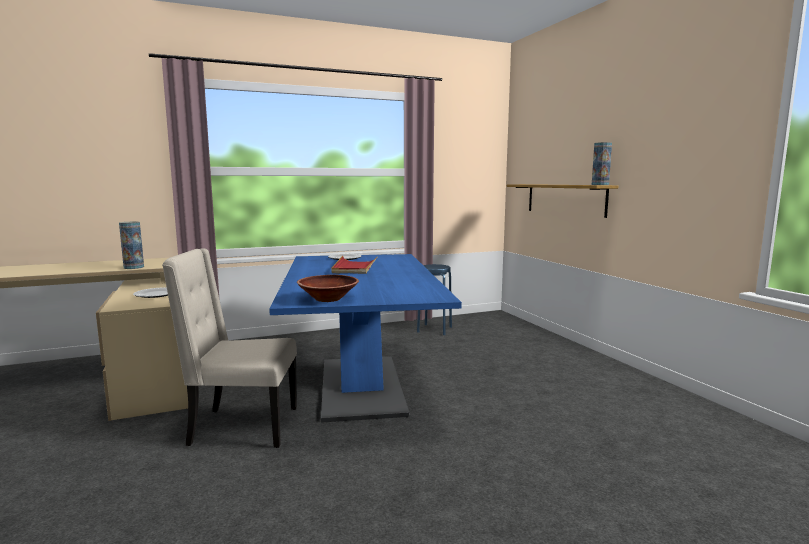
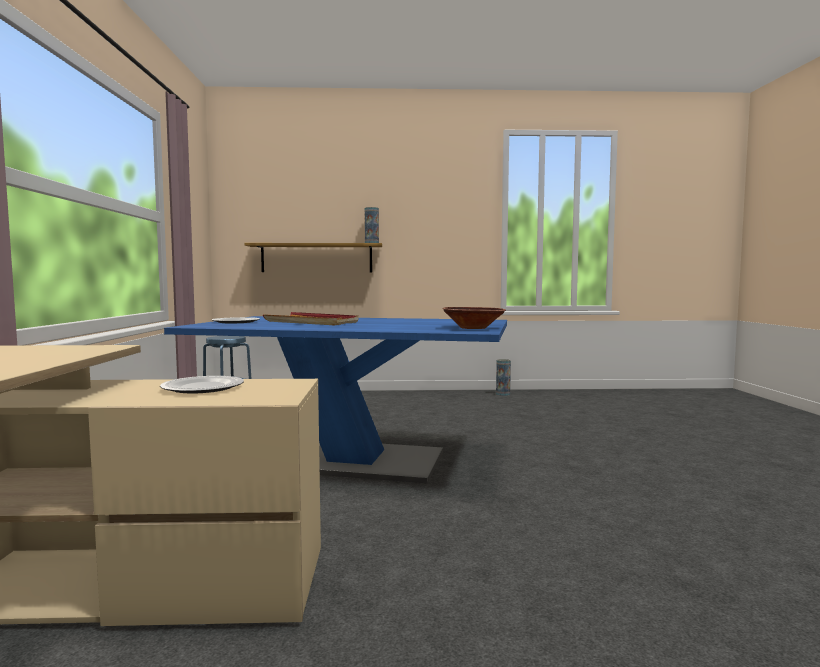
camera: 70 degrees left, 5 degrees down
vase [119,222,144,269] -> vase moved to [496,359,511,396]
beige chair [162,248,297,448] -> none

